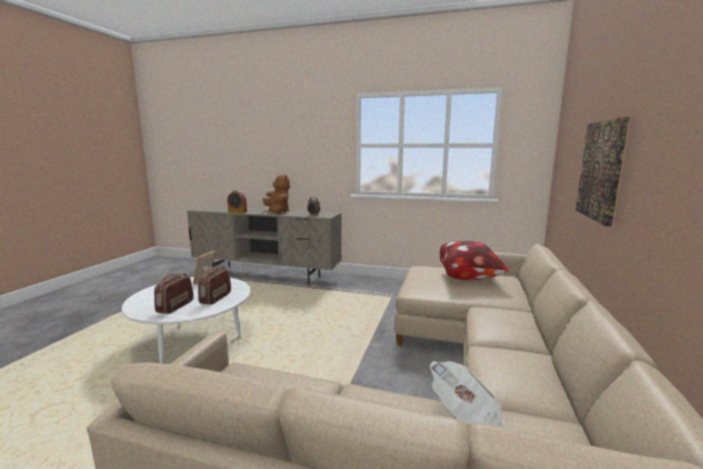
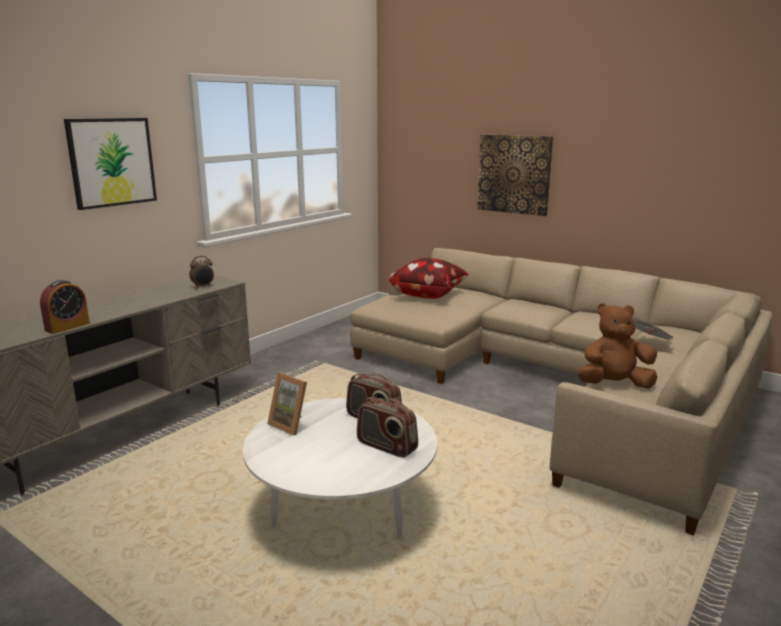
camera: 70 degrees left, 5 degrees up
brown plush toy [263,174,290,214] -> brown plush toy moved to [578,303,657,389]
none -> picture [64,118,157,210]

